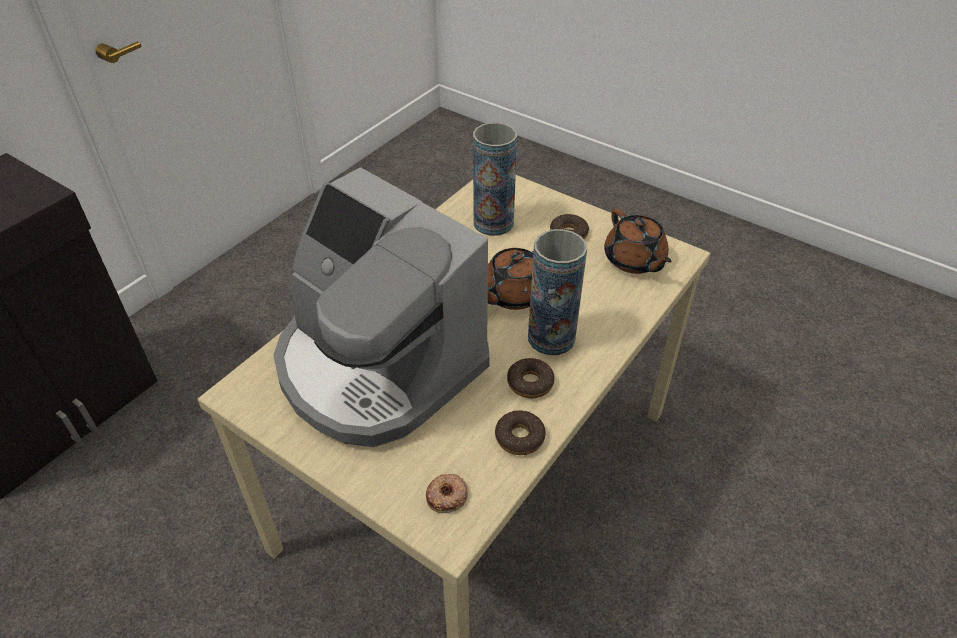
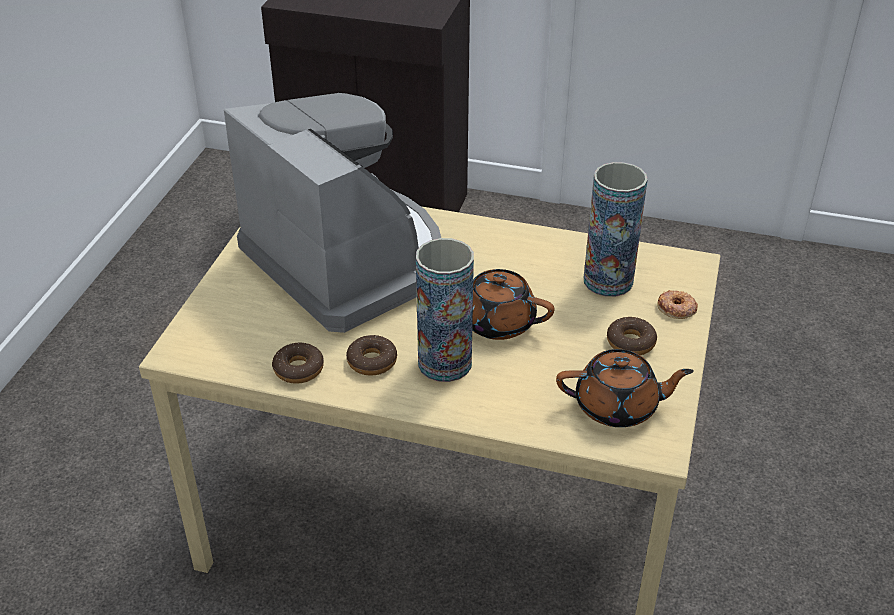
camera: 70 degrees right, 5 degrees down
coffee machine [273,167,490,447] -> coffee machine turned 120 degrees clockwise [224,93,441,333]
donut [426,474,468,513] -> donut moved to [657,290,698,319]
brown teapot [604,209,672,274] -> brown teapot turned 135 degrees counterclockwise [556,349,694,427]

